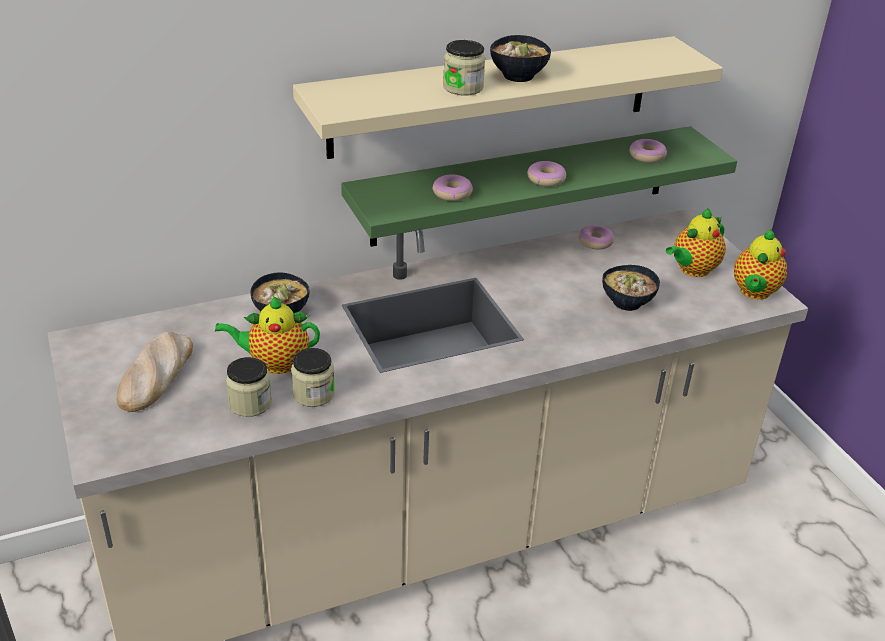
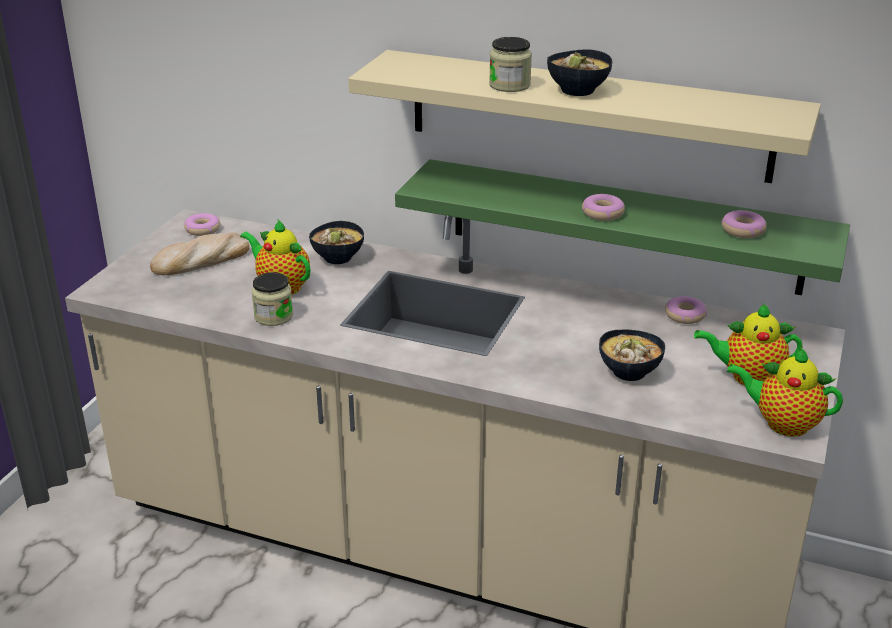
camera: 45 degrees right, 5 degrees down
jar [226,357,272,417] -> none
donut [432,174,473,201] -> donut moved to [184,213,220,236]
teapot [734,229,787,300] -> teapot turned 45 degrees clockwise [727,347,843,437]

